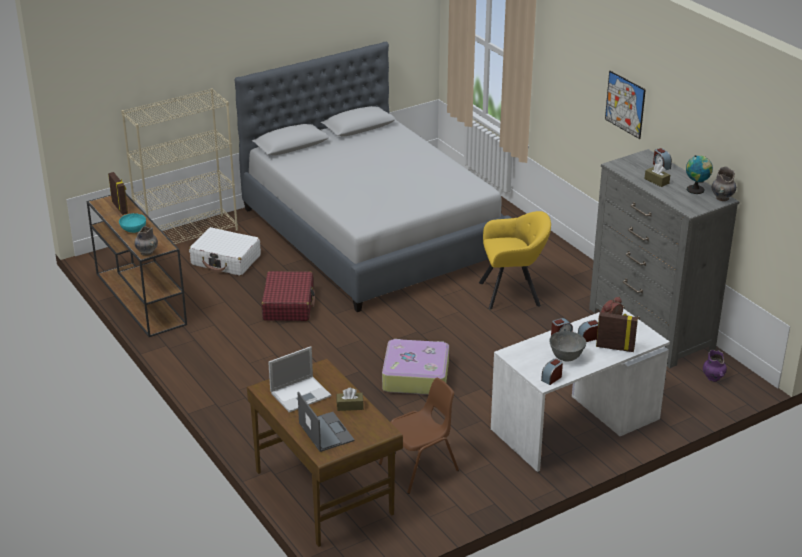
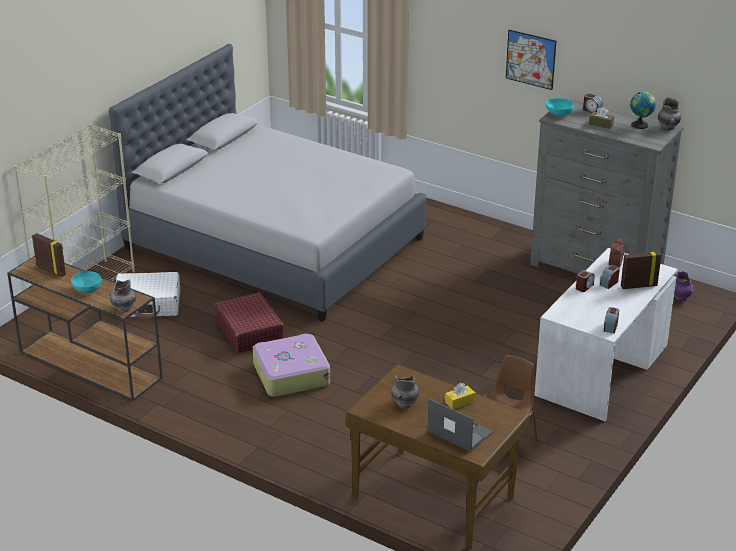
camera: 25 degrees left, 0 degrees up
laptop [268,346,331,413] -> grey vase [391,375,419,408]
brown tissue box [336,388,364,411] -> yellow tissue box [445,383,475,409]
suitcase [382,339,449,395] -> suitcase moved to [253,334,330,397]
yellow armchair [479,211,551,310] -> none
grey bowl [549,331,586,362] -> none
none -> turquoise bowl [546,98,573,116]

